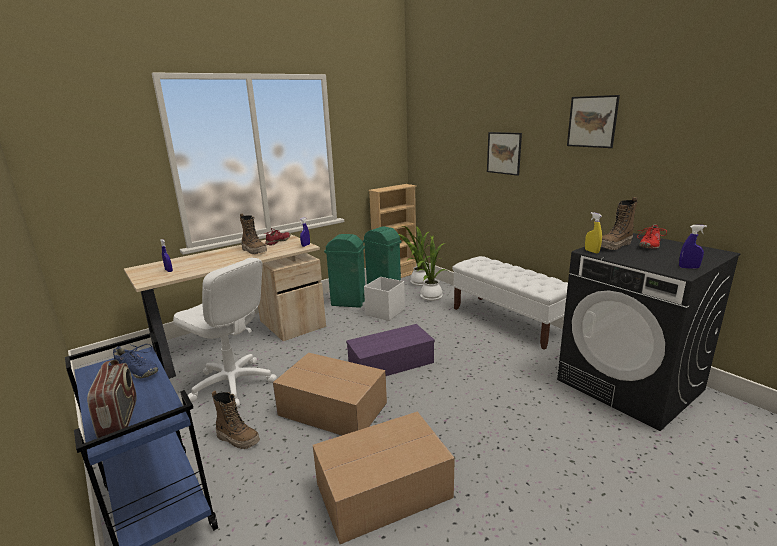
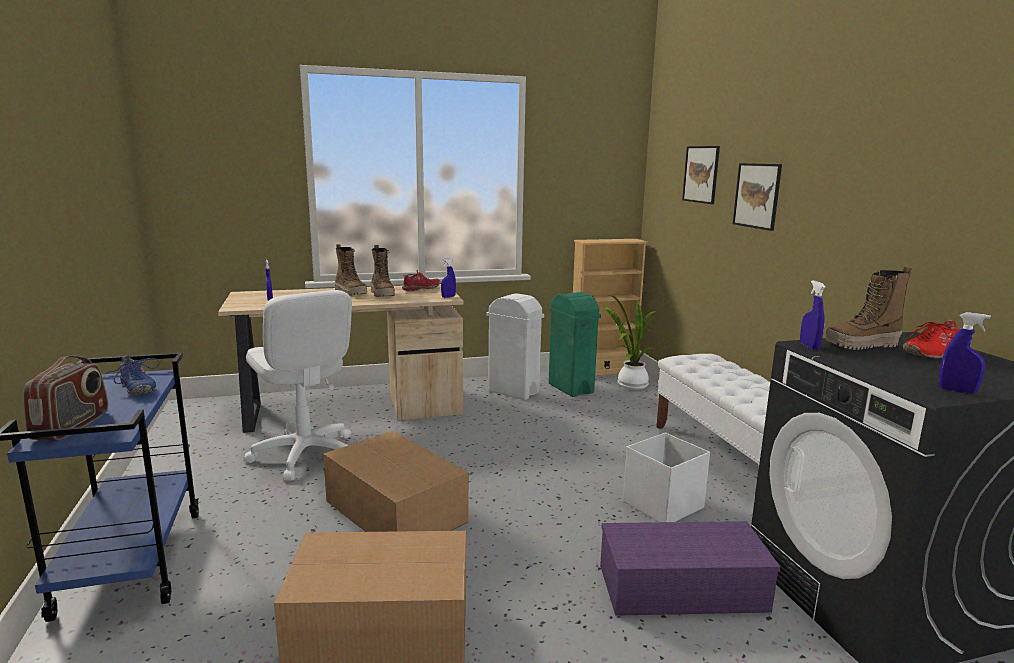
camera: 20 degrees right, 5 degrees down
boot [212,391,260,449] -> boot moved to [335,244,367,296]
green trash can [324,234,365,308] -> white trash can [486,293,544,400]
purple storage box [346,324,435,376] -> purple storage box moved to [600,521,781,616]
white storage box [364,277,405,321] -> white storage box moved to [623,433,710,522]
potted plant [407,234,449,301] -> none
picture [567,95,620,148] -> picture moved to [682,146,720,204]
yellow spray bottle [585,212,602,253] -> blue spray bottle [800,280,826,350]

